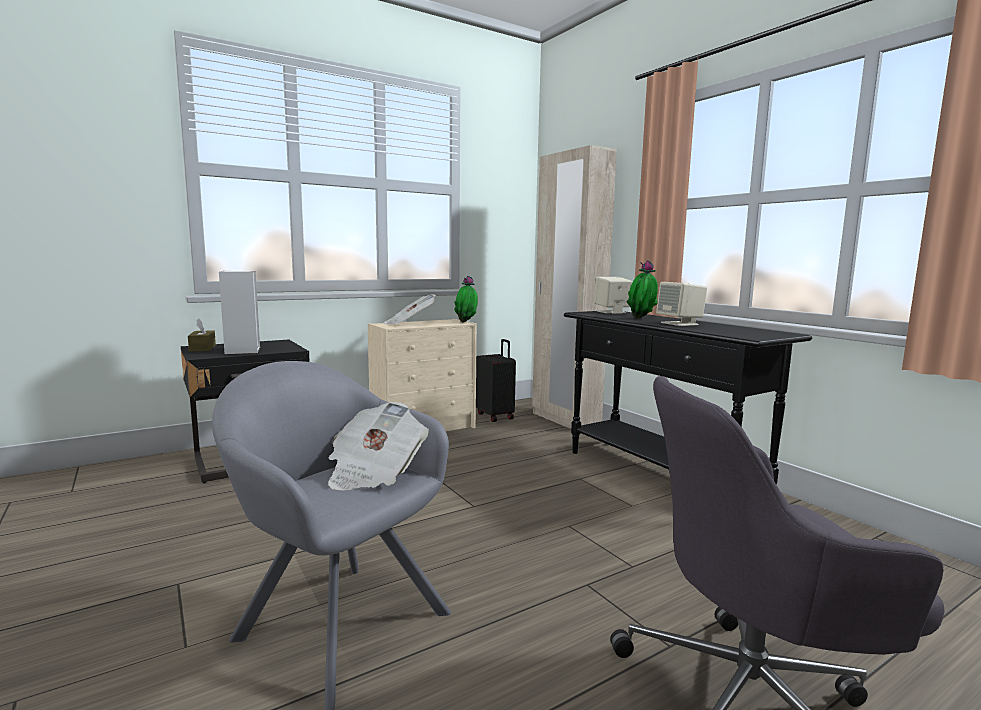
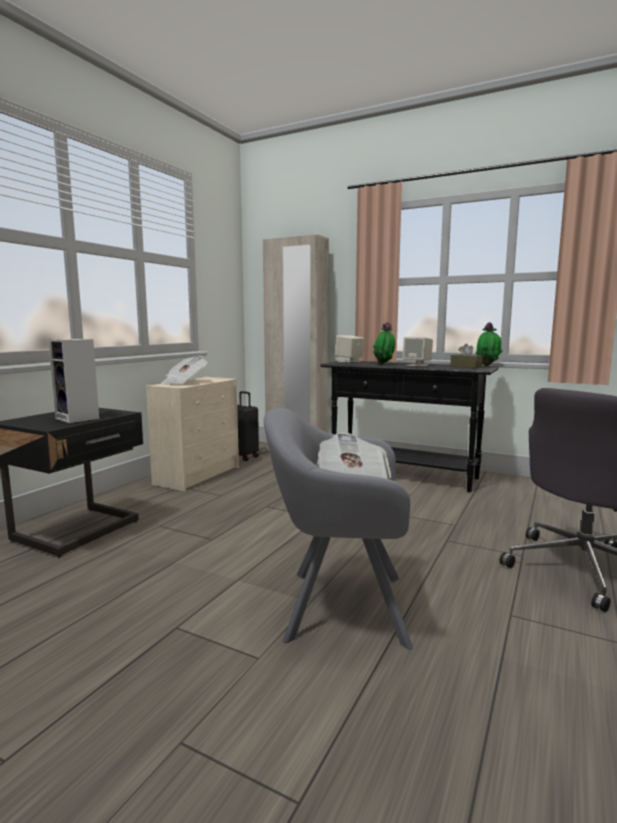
camera: 30 degrees left, 0 degrees up
brown tissue box [188,318,216,352] -> brown tissue box moved to [450,344,483,368]
potted plant [454,276,478,322] -> potted plant moved to [476,322,503,366]

